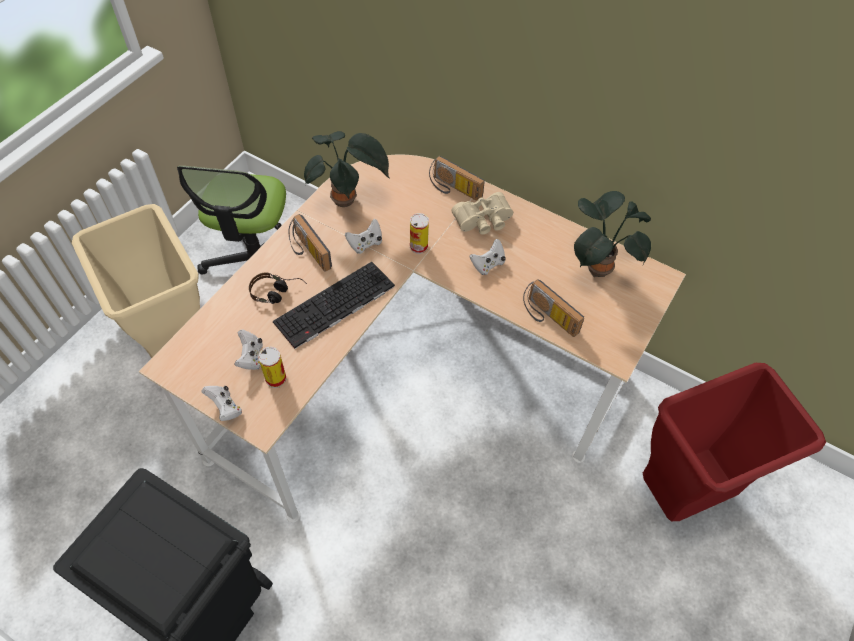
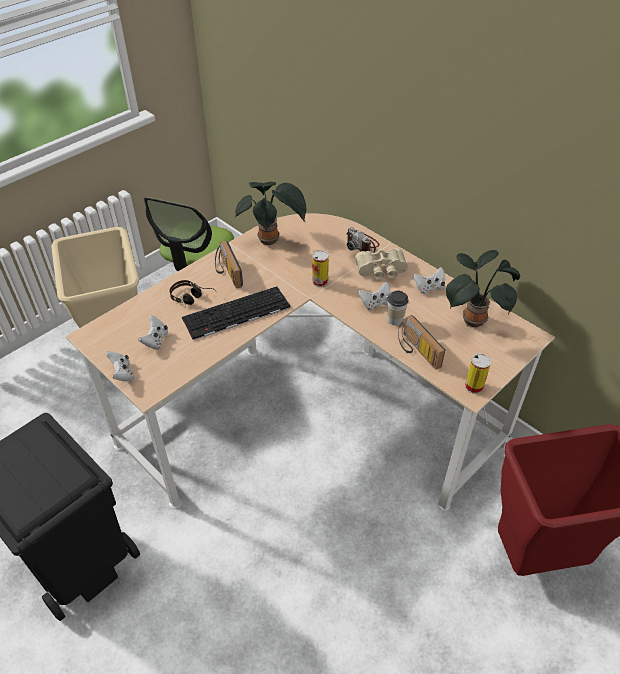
camera: 15 degrees right, 10 degrees down
can [258,347,287,388] -> can moved to [465,353,491,394]
white game controller [345,219,382,254] -> white game controller moved to [414,267,445,294]
radio [429,156,485,201] -> camera [346,227,379,253]
none -> cup [387,291,408,326]

